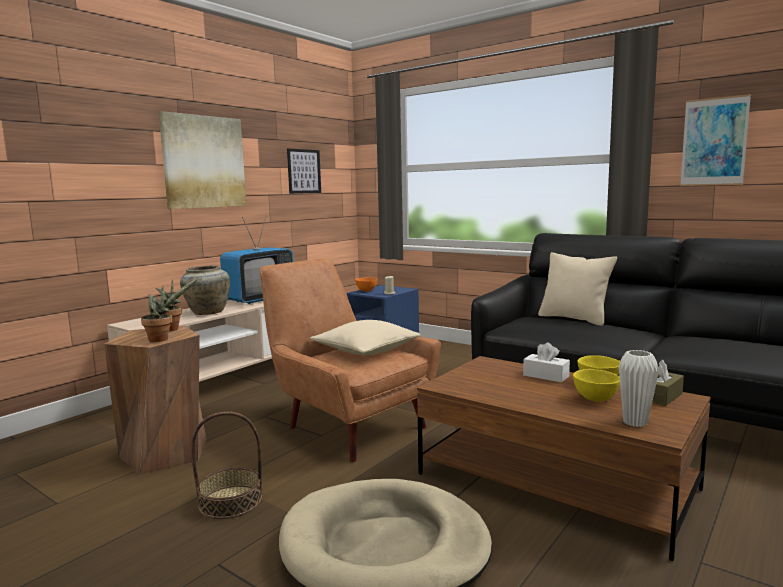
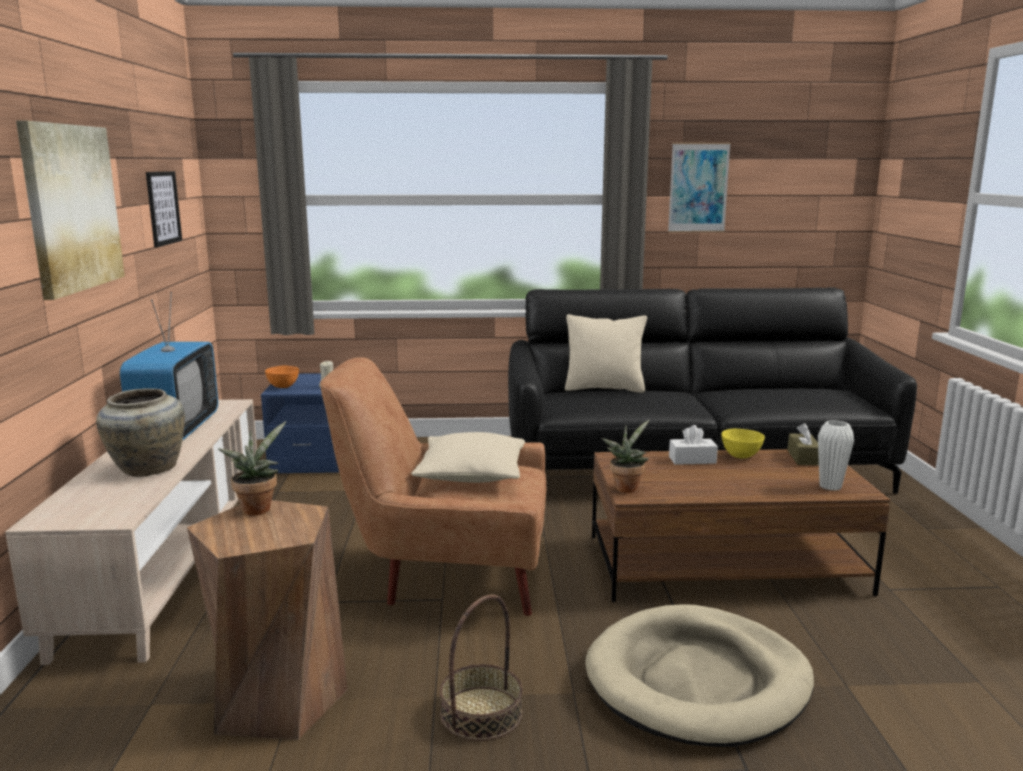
camera: 40 degrees left, 5 degrees up
potted plant [141,286,189,342] -> potted plant moved to [602,420,649,493]
yellow bowl [573,369,620,402] -> none

